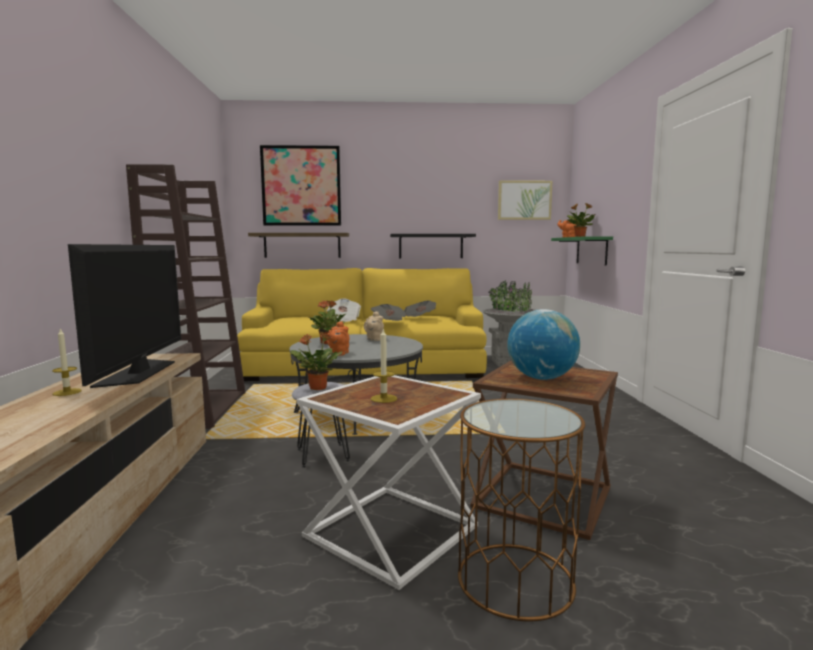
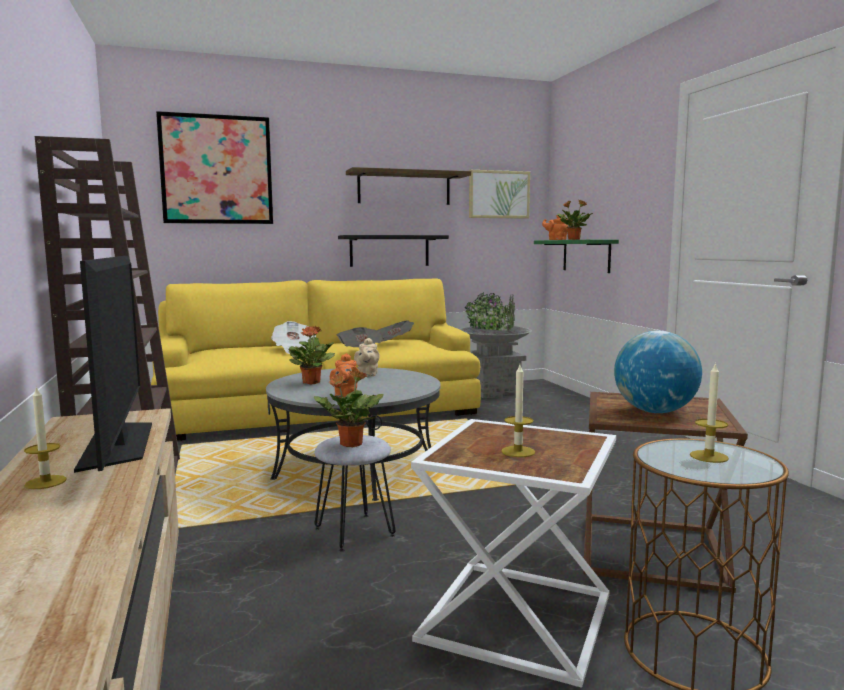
camera: 15 degrees left, 0 degrees up
shelf [248,233,349,258] -> shelf moved to [346,167,471,205]
none -> candle [690,362,729,463]

